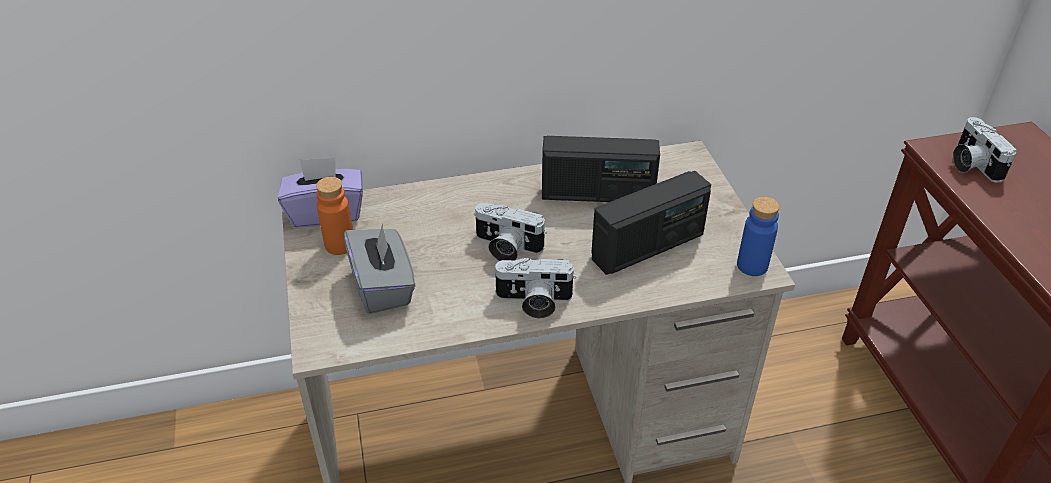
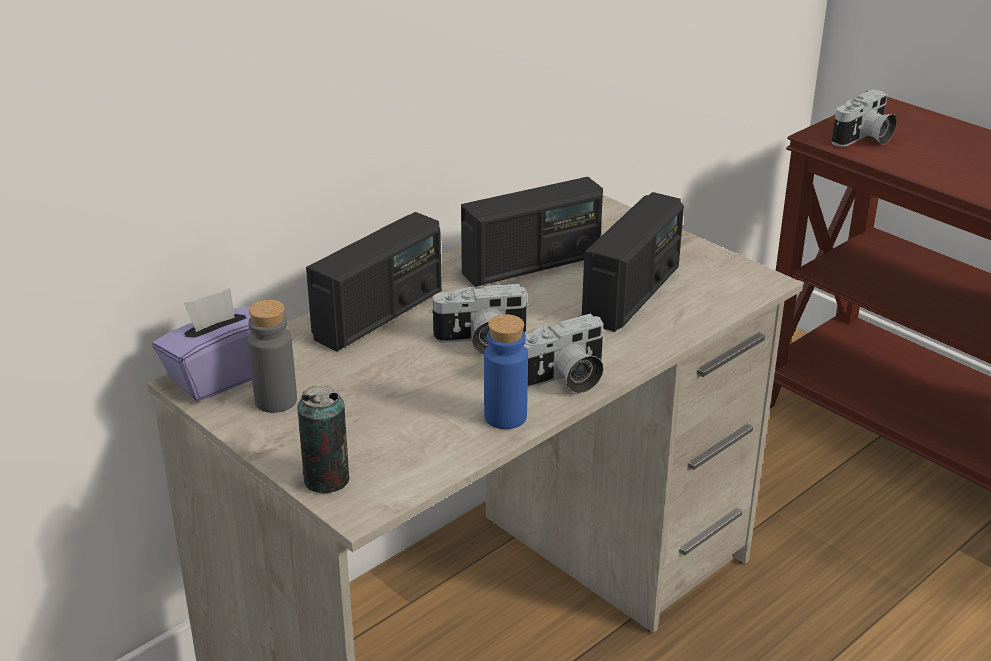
camera: 30 degrees left, 10 degrees down
orange bottle [316,177,353,255] -> grey bottle [248,300,297,413]
grey tissue box [344,223,415,314] -> none
blue bottle [737,197,780,276] -> blue bottle moved to [484,314,528,429]
camera [953,117,1017,183] -> camera turned 90 degrees counterclockwise [832,89,897,147]
none -> can [297,385,350,494]
none -> radio [306,212,442,351]

